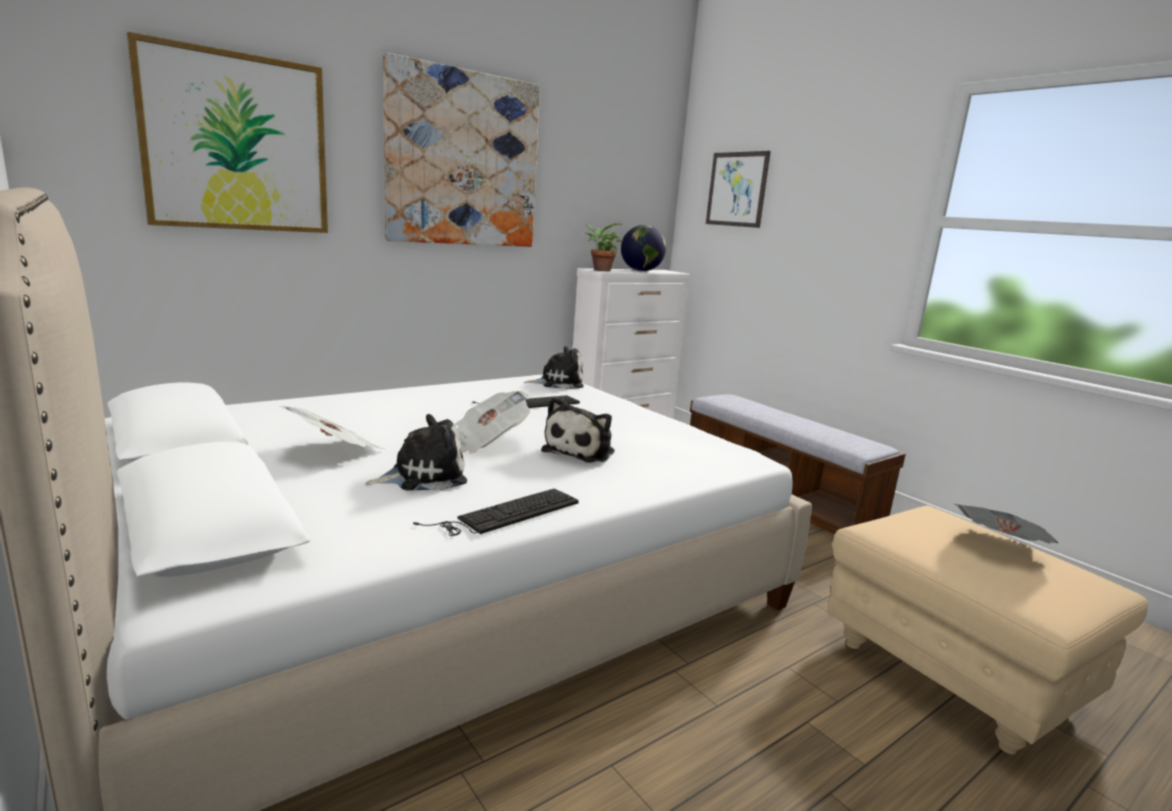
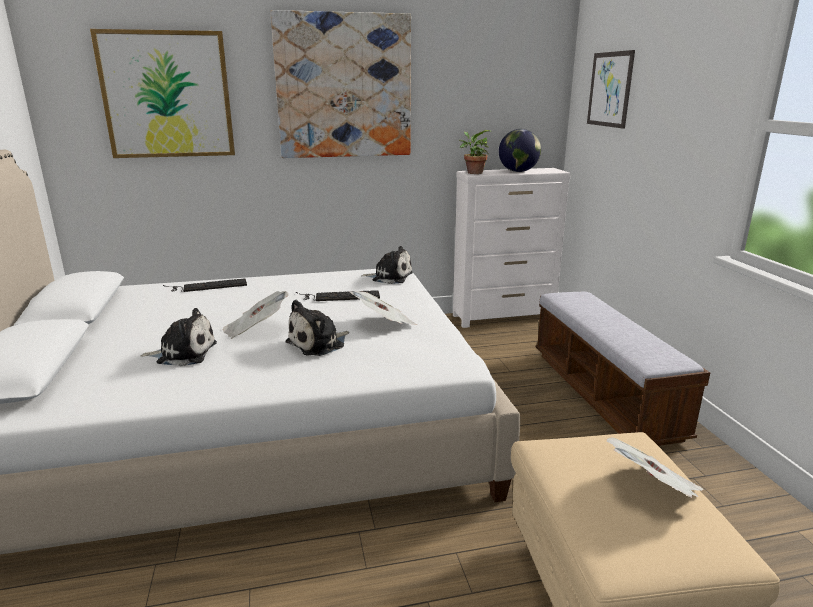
camera: 25 degrees right, 5 degrees up
newspaper [279,406,385,449] -> newspaper moved to [350,291,418,325]
keyboard [413,488,579,536] -> keyboard moved to [163,279,247,292]

